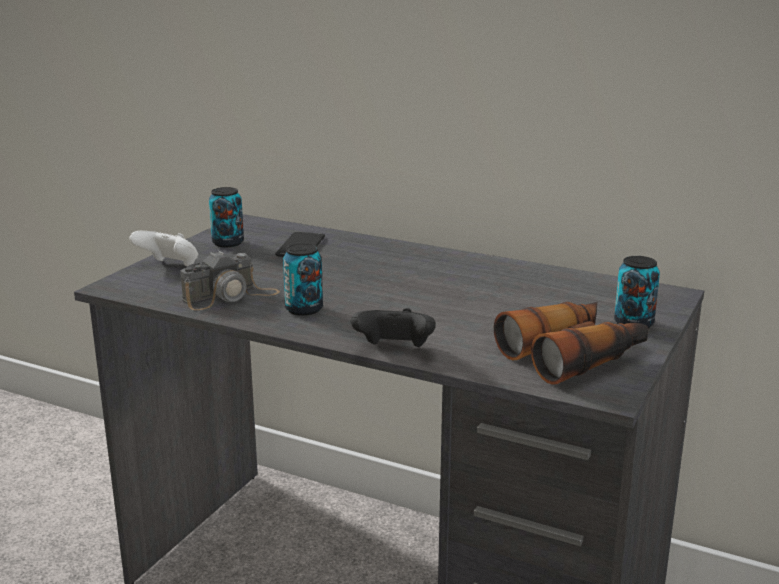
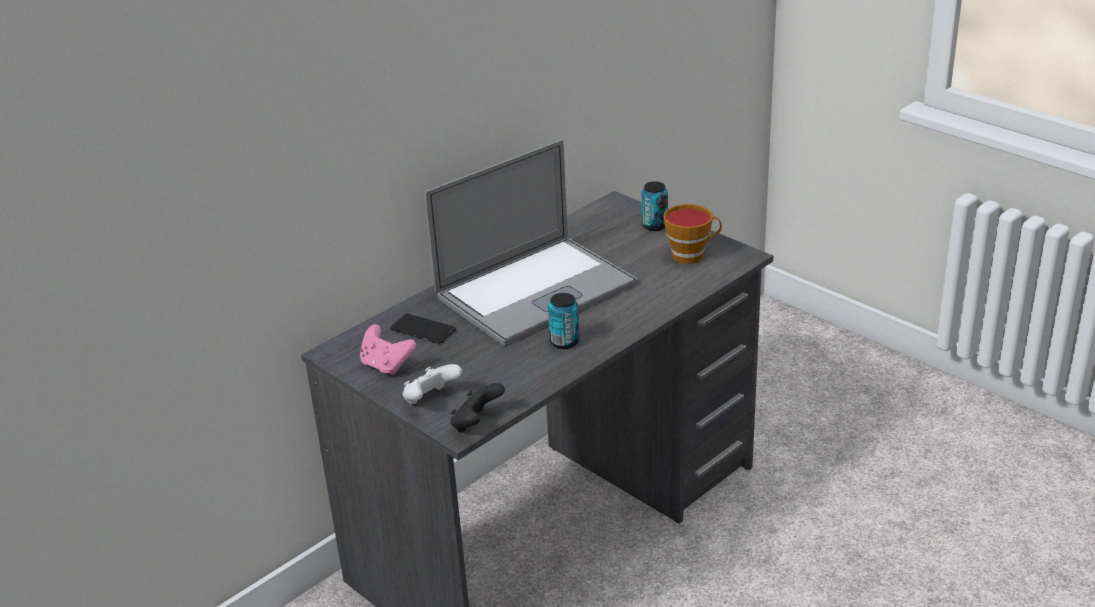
camera: 70 degrees left, 10 degrees up
camera [180,251,280,310] -> none
can [209,187,244,247] -> pink game controller [360,324,416,376]
black game controller [351,308,436,347] -> black game controller moved to [450,383,505,432]
binoculars [494,302,648,385] -> cup [663,204,722,264]
none -> laptop [424,140,638,345]

